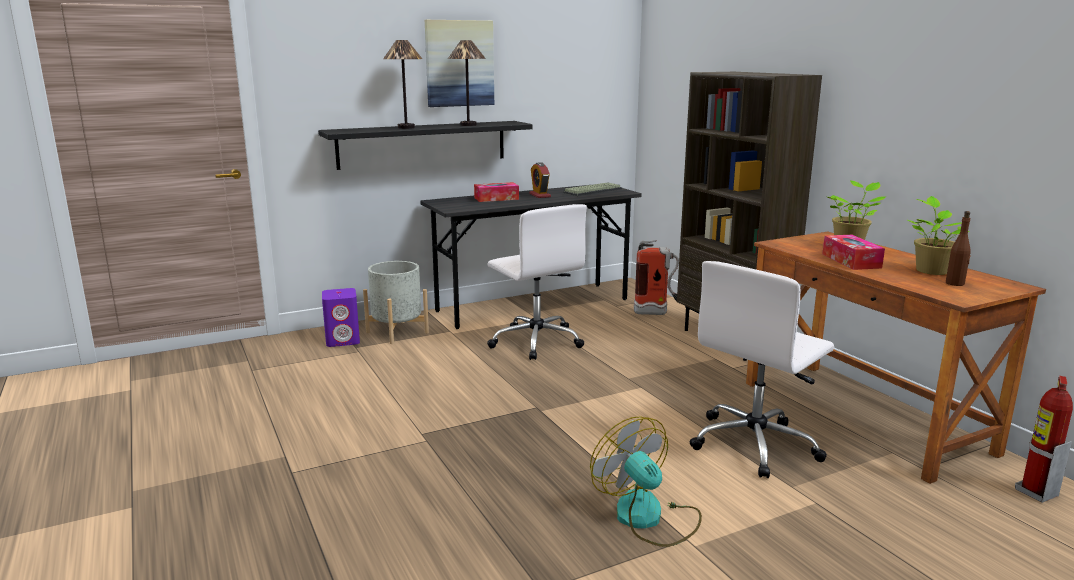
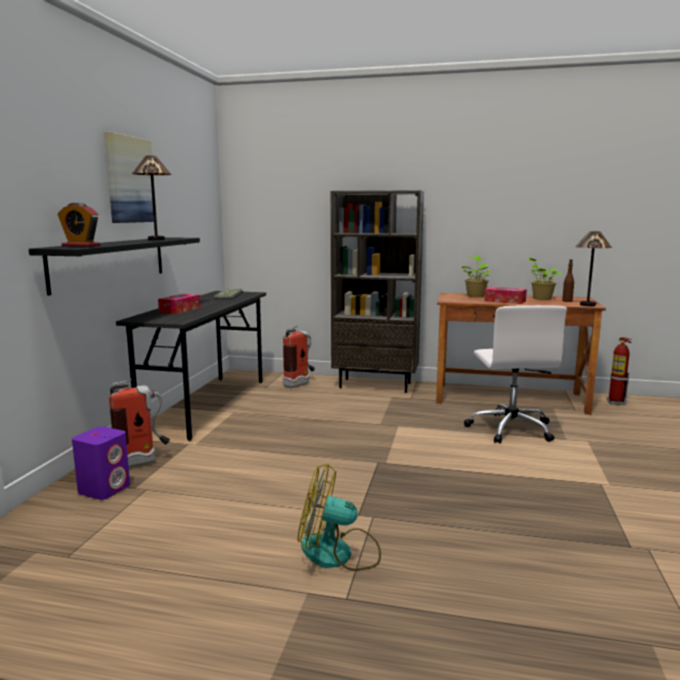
camera: 50 degrees left, 5 degrees down
grey planter [363,261,429,344] -> fire extinguisher [109,379,170,468]
table lamp [383,40,422,129] -> table lamp moved to [575,231,612,306]
white office chair [487,204,587,360] -> none
alarm clock [529,162,551,198] -> alarm clock moved to [58,203,100,247]
fan [590,416,702,547] -> fan moved to [298,464,381,571]

